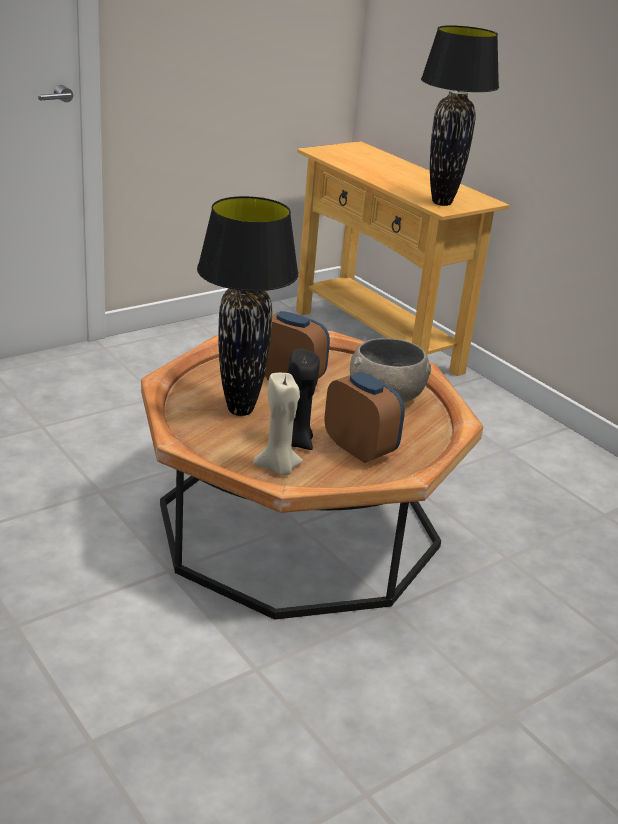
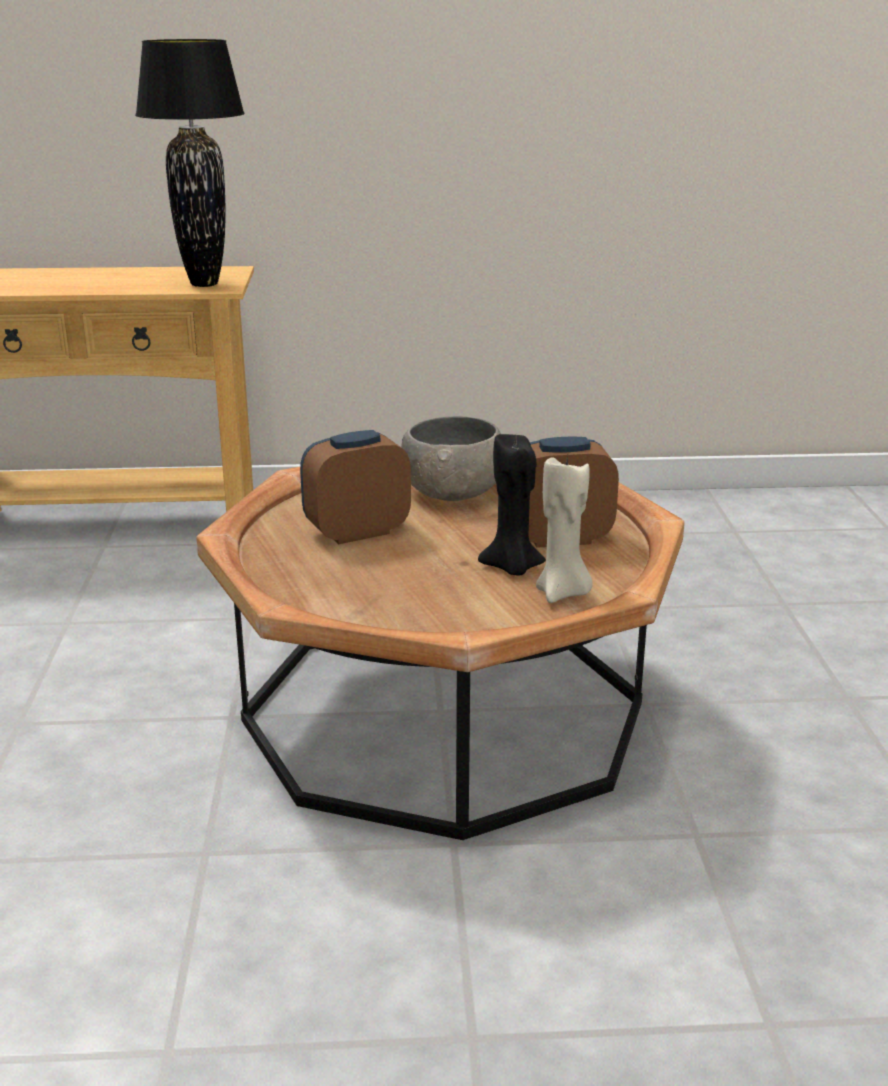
camera: 55 degrees left, 5 degrees down
black table lamp [197,196,299,416] -> none

